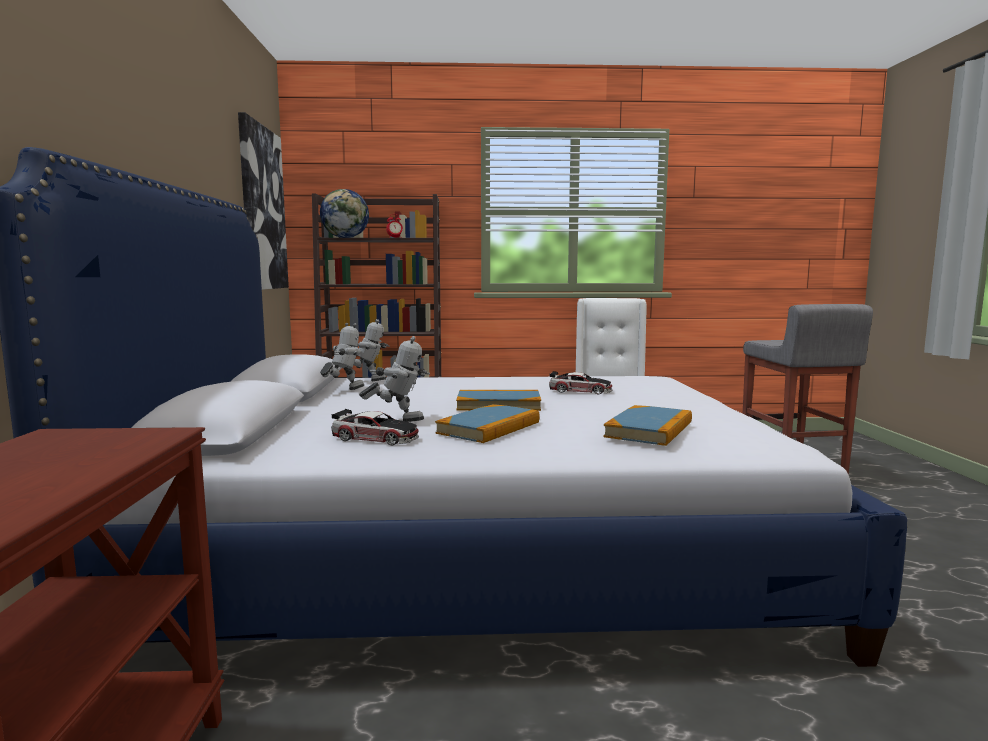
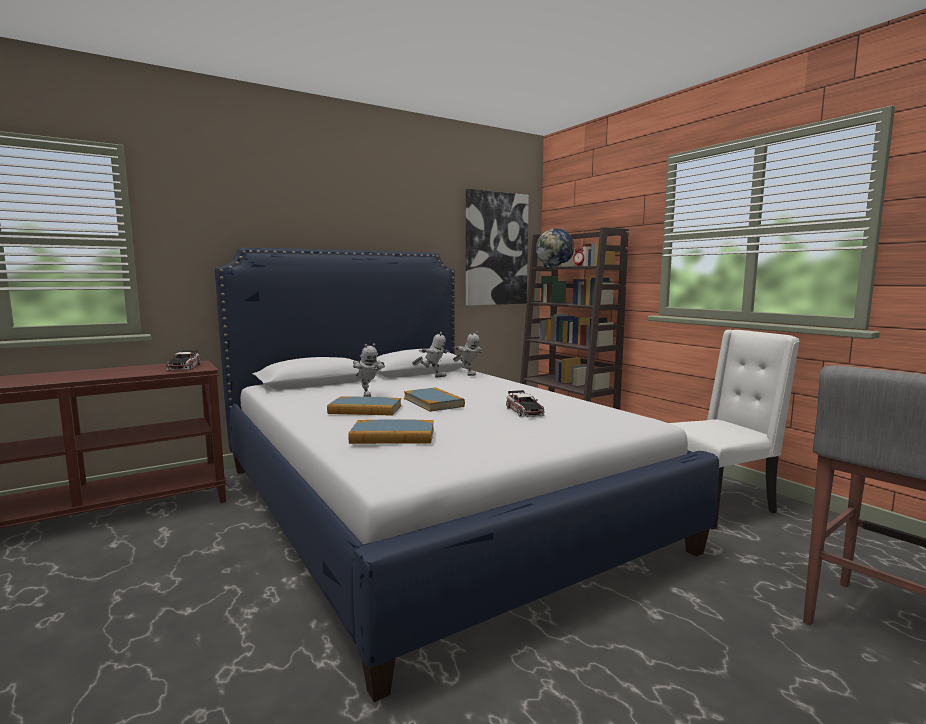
camera: 60 degrees right, 0 degrees up
toy car [331,409,419,445] -> toy car moved to [166,350,201,370]

